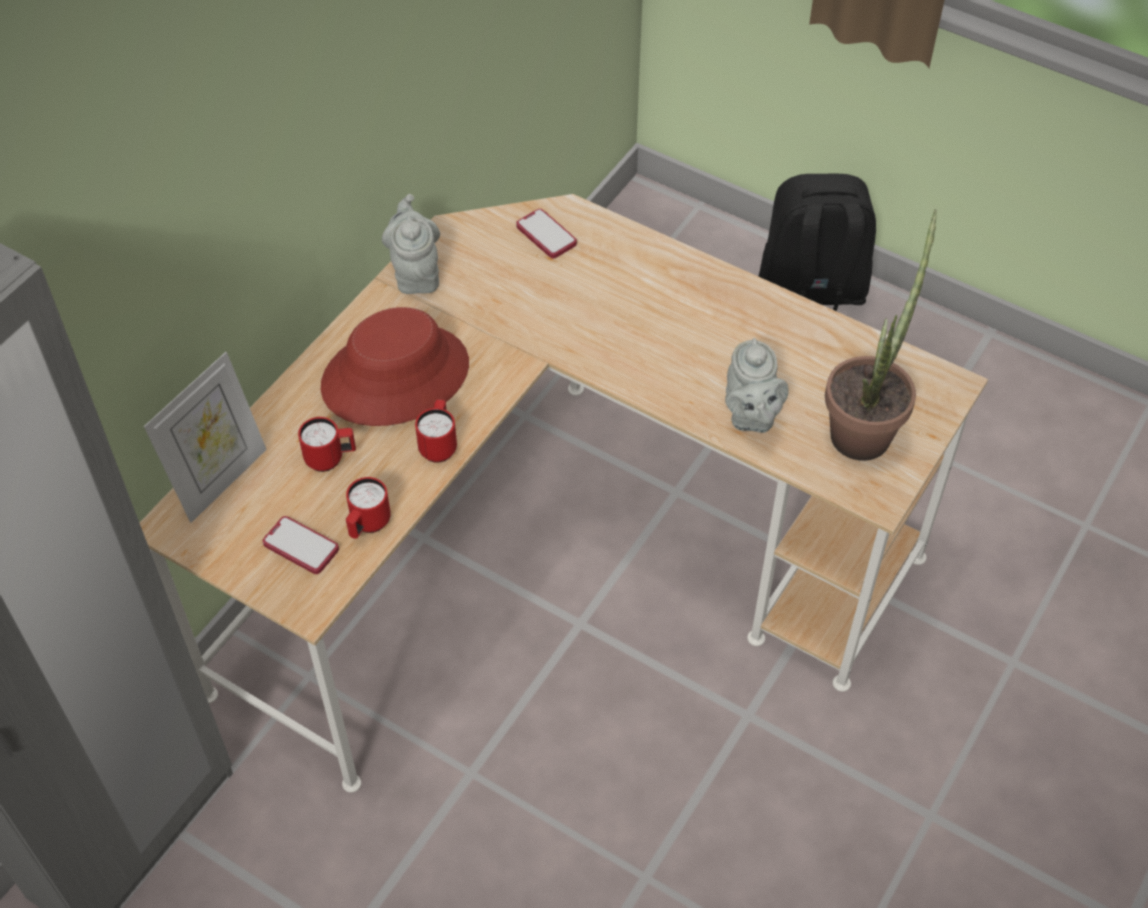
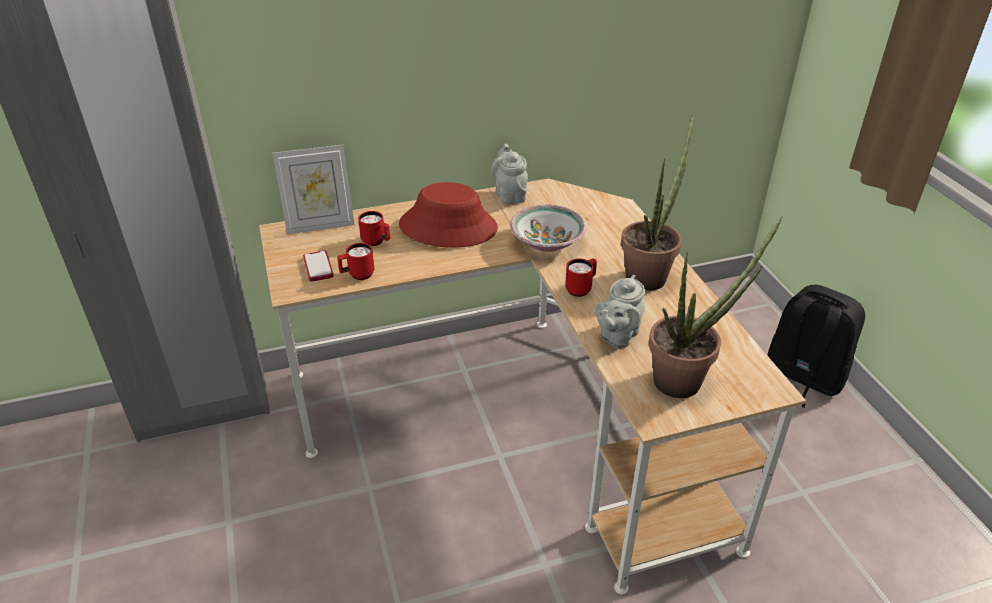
camera: 40 degrees right, 15 degrees down
grey teapot [382,194,440,294] -> grey teapot turned 45 degrees counterclockwise [491,144,528,204]
red mug [415,400,457,463] -> red mug moved to [565,258,597,297]
phone [516,209,577,259] -> none
none -> bowl [510,204,587,252]
none -> potted plant [621,114,694,291]

